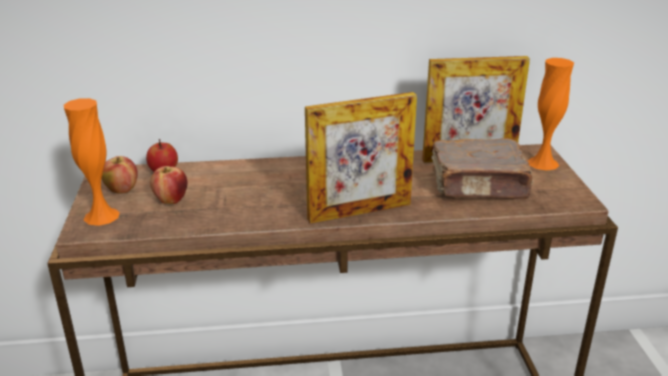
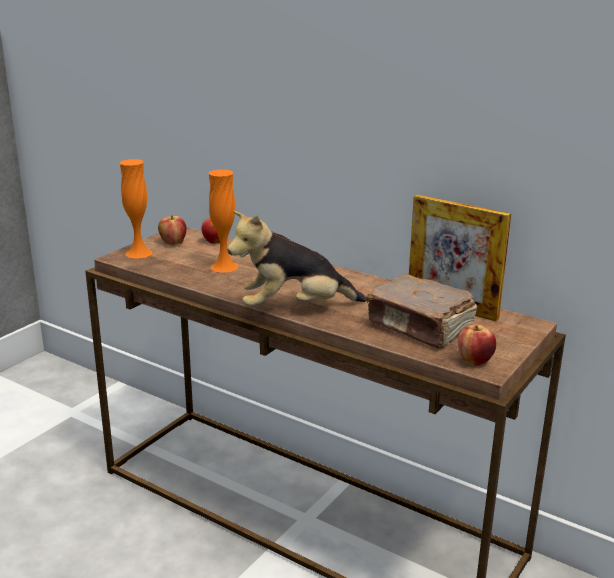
camera: 40 degrees right, 5 degrees down
apple [150,166,188,204] -> apple moved to [458,324,496,366]
picture frame [305,92,417,224] -> plush toy [227,211,366,306]
orange vase [528,58,574,170] -> orange vase moved to [209,169,238,273]

